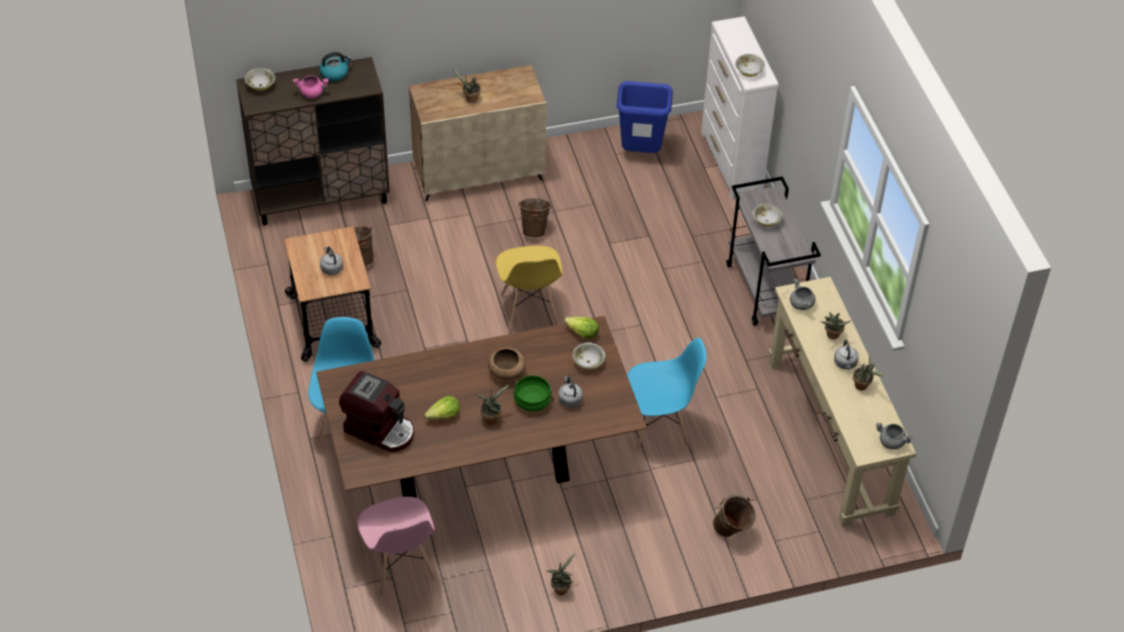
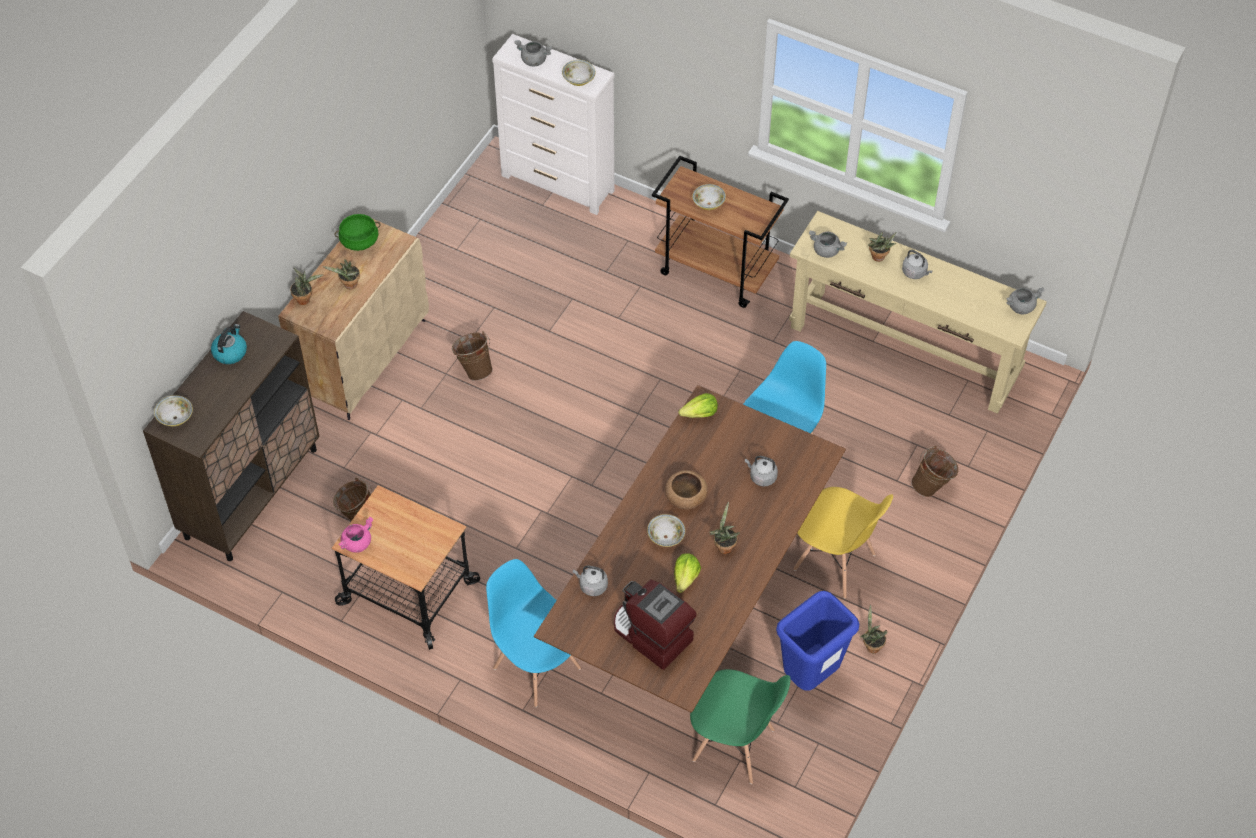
camera: 45 degrees left, 5 degrees up
pink cooking pot [293,75,328,98] -> pink cooking pot moved to [339,517,373,553]
grey kettle [320,246,343,275] -> grey kettle moved to [573,566,608,596]
coffee machine [339,371,414,452] -> coffee machine turned 120 degrees counterclockwise [614,580,697,670]
pink chair [357,496,436,597] -> green chair [690,669,791,784]
yellow chair [496,246,563,332] -> yellow chair moved to [793,487,893,599]
green cooking pot [513,375,554,411] -> green cooking pot moved to [334,214,381,251]
bowl [572,343,605,369] -> bowl moved to [647,514,685,547]
blue trash can [617,81,673,153] -> blue trash can moved to [776,591,859,691]
grey cart [726,176,821,326] -> brown cart [652,156,789,308]
potted plant [853,356,884,391] -> potted plant moved to [290,268,323,305]
none -> grey cooking pot [514,40,552,66]

